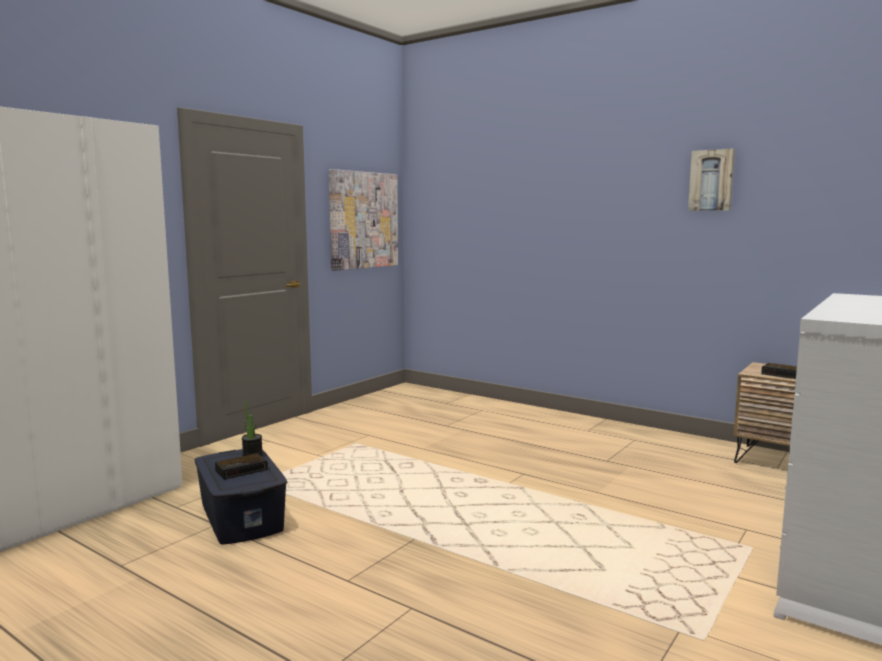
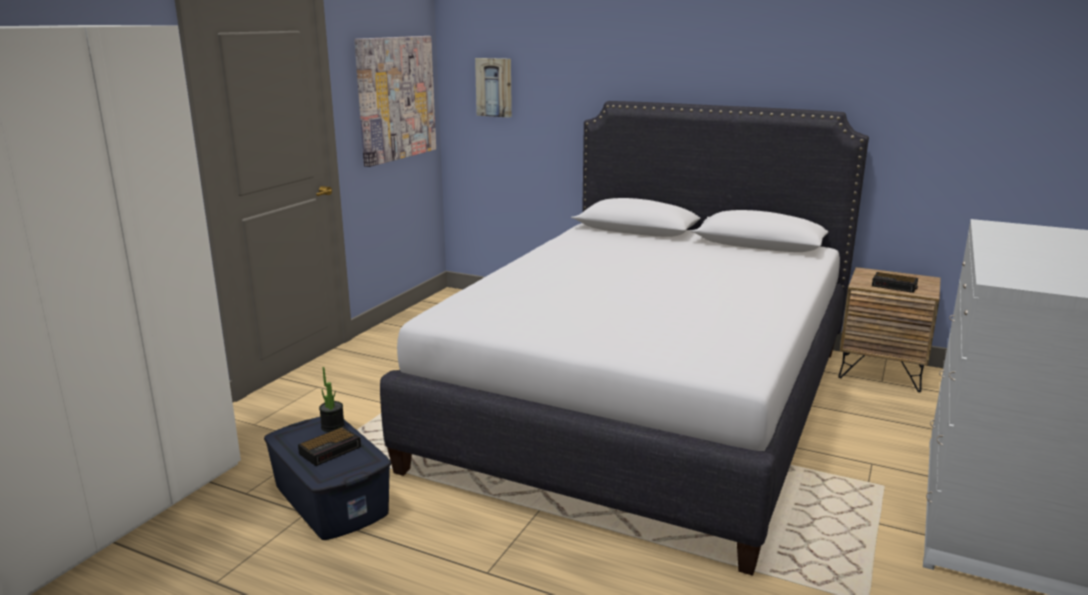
camera: 10 degrees left, 10 degrees up
picture [688,149,735,211] -> picture moved to [475,58,512,118]
none -> white bed [380,101,869,576]

